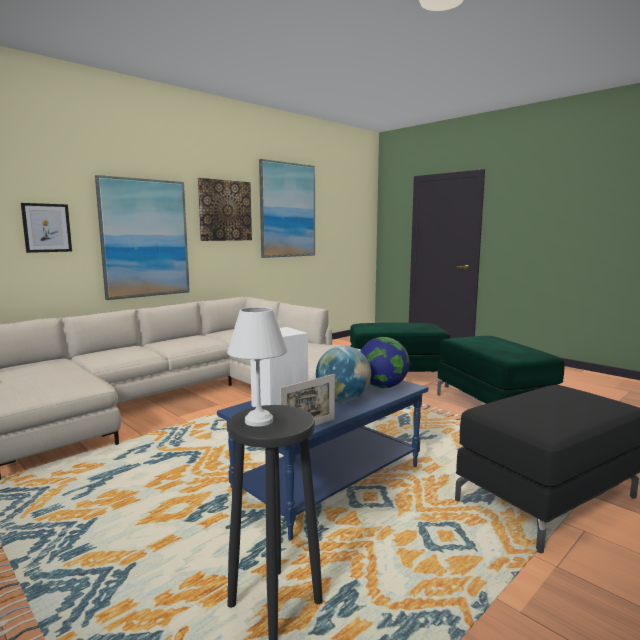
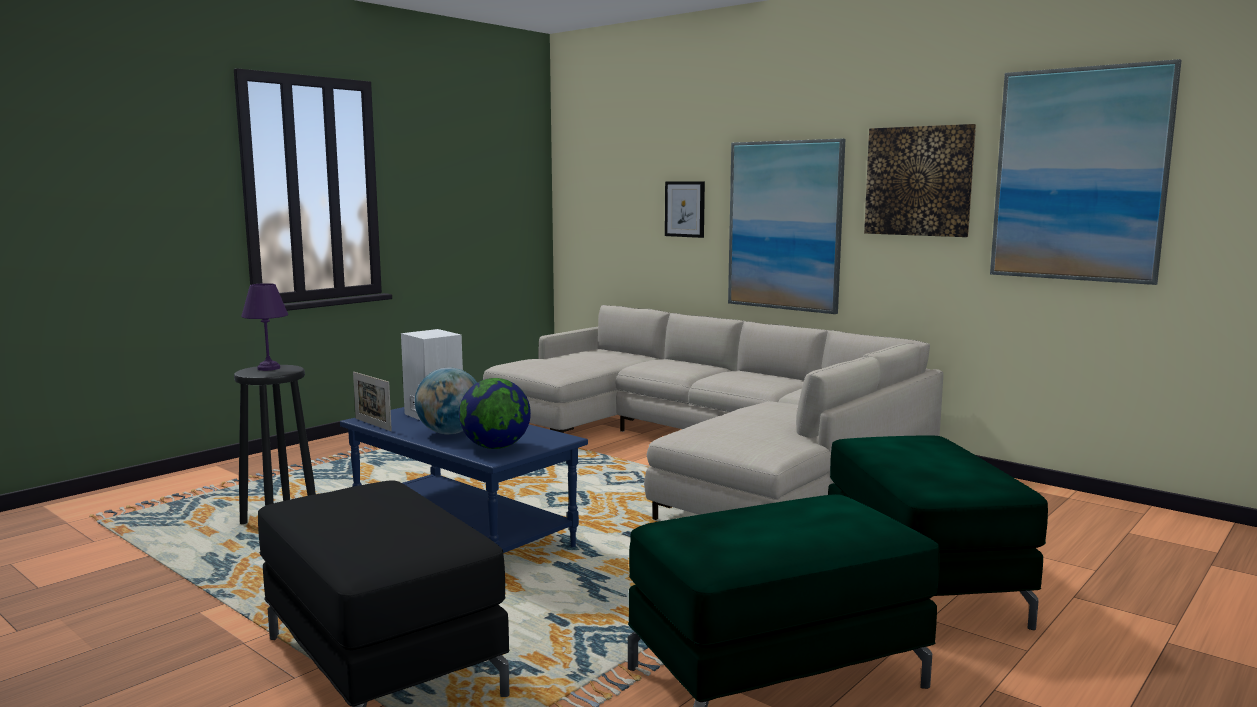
camera: 85 degrees right, 0 degrees up
white table lamp [227,307,287,427] -> purple table lamp [241,283,288,371]

